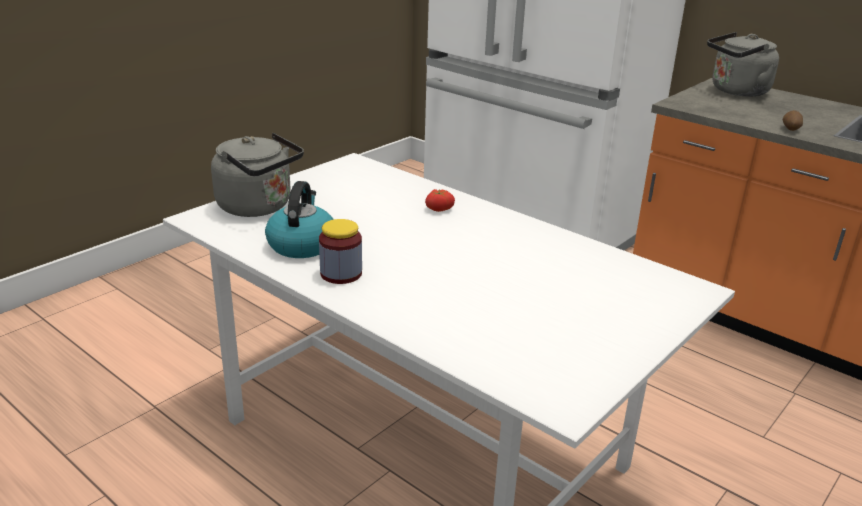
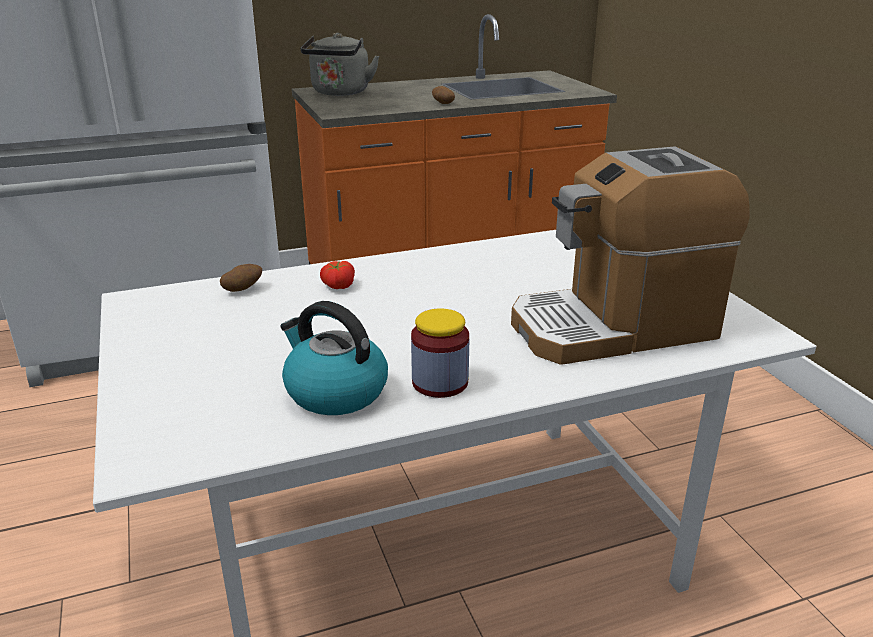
camera: 60 degrees left, 0 degrees up
grey kettle [211,133,304,217] -> none
none -> potato [220,264,262,292]
none -> coffee machine [511,146,750,365]

